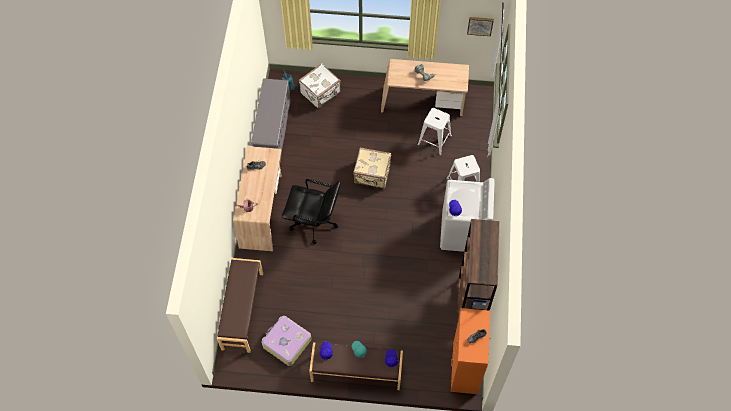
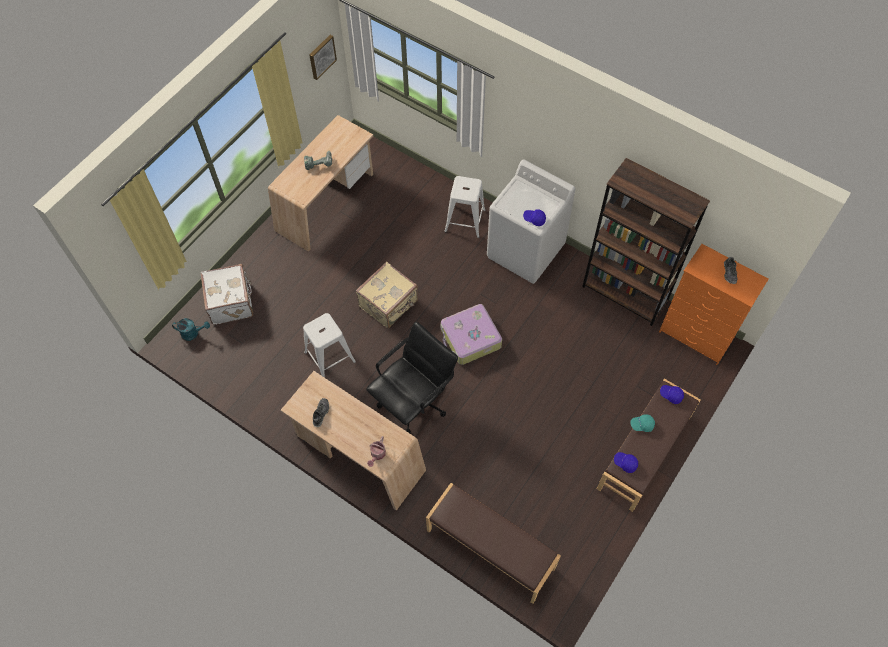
camera: 60 degrees left, 0 degrees up
grey shoe rack [251,78,291,163] -> none
suitcase [262,316,312,366] -> suitcase moved to [441,304,502,365]
white stool [417,108,452,155] -> white stool moved to [303,313,356,378]

